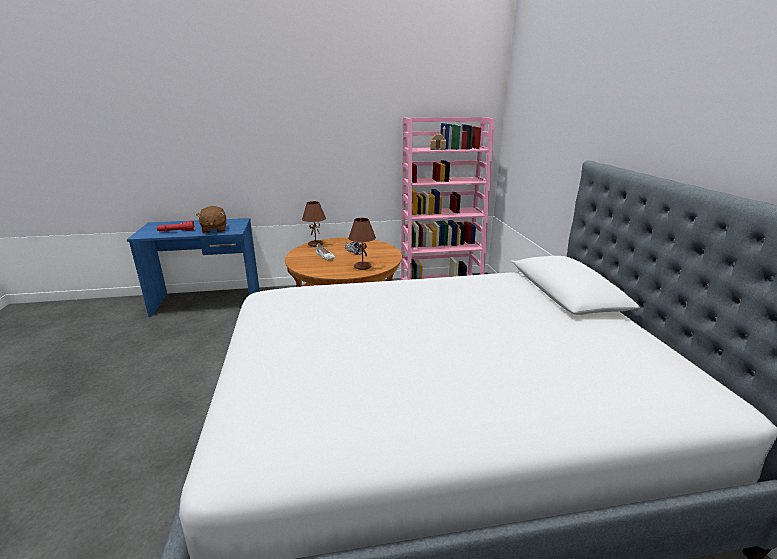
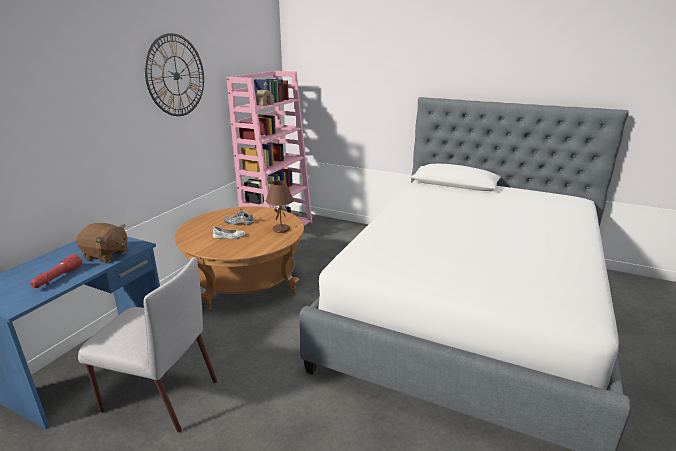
camera: 55 degrees left, 0 degrees up
brown table lamp [302,201,326,247] -> none
none -> grey chair [78,257,217,433]
none -> wall clock [145,33,204,116]

